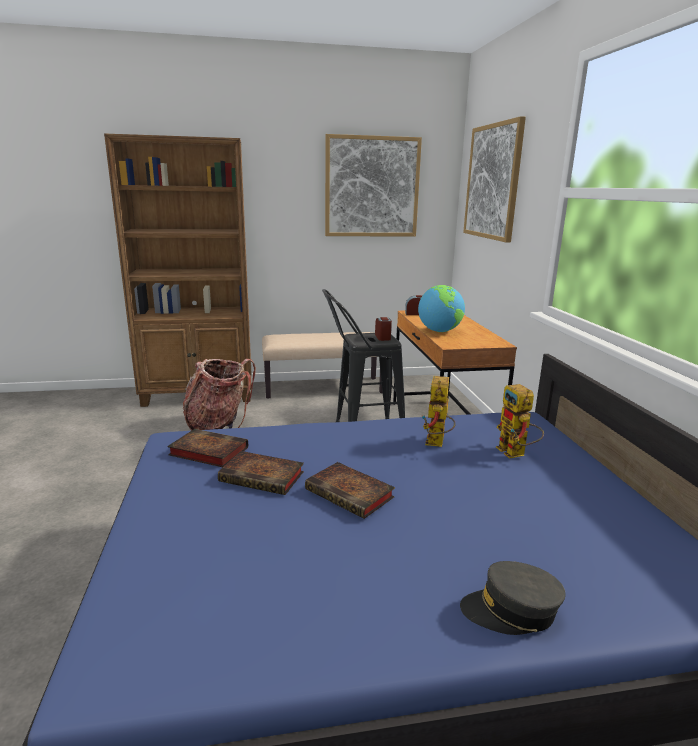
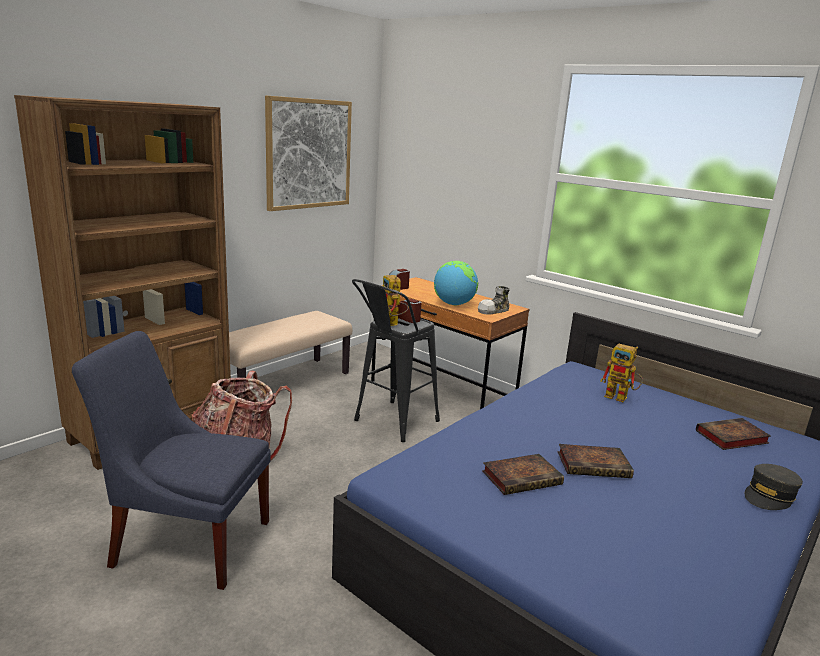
camera: 40 degrees left, 0 degrees up
book [167,429,248,467] -> book moved to [696,418,771,450]
toy robot [422,376,456,447] -> toy robot moved to [383,275,409,326]
picture [463,116,526,242] -> none
none -> blue chair [72,331,271,590]
none -> shoe [478,286,510,315]

